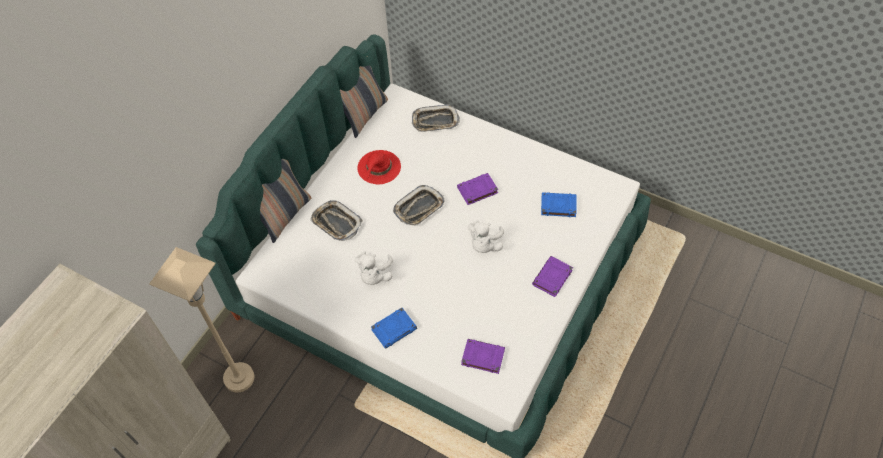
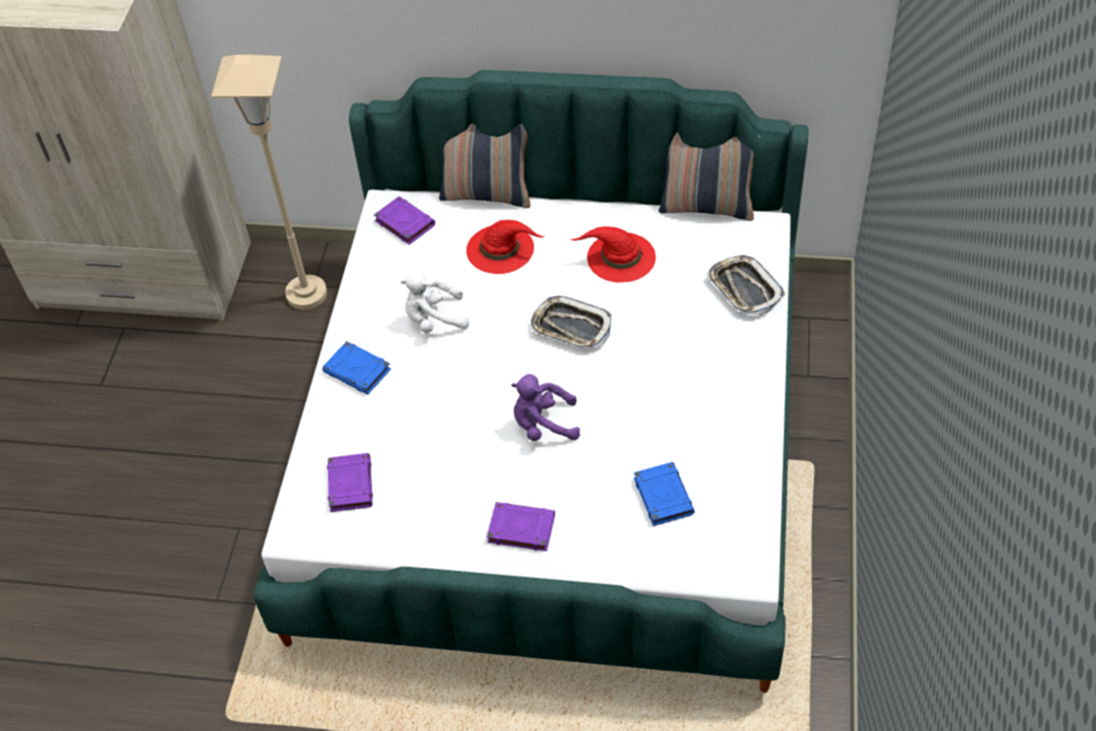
camera: 70 degrees right, 5 degrees down
tray [310,200,363,241] -> red hat [466,220,544,274]
purple book [457,173,498,205] -> purple book moved to [374,196,435,245]
white plush toy [468,220,504,253] -> purple plush toy [511,374,580,441]

